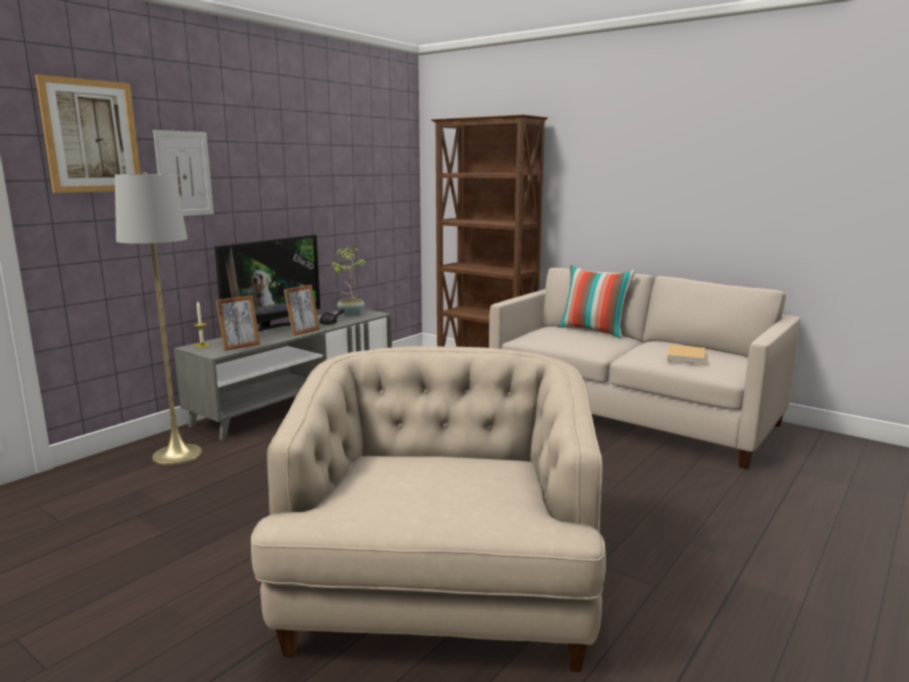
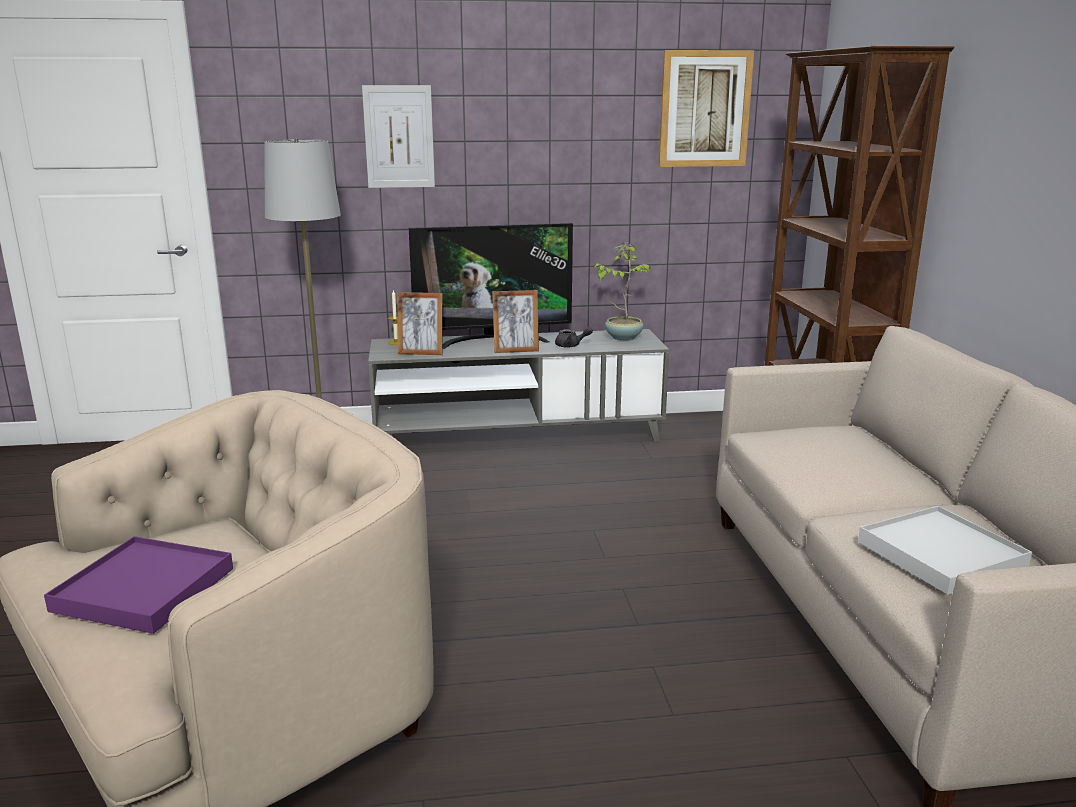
camera: 45 degrees right, 5 degrees up
picture [35,74,141,193] -> picture moved to [659,50,754,167]
pillow [559,265,635,338] -> none
beige book [667,345,706,364] -> white tray [858,506,1032,595]
none -> purple tray [44,536,233,634]

